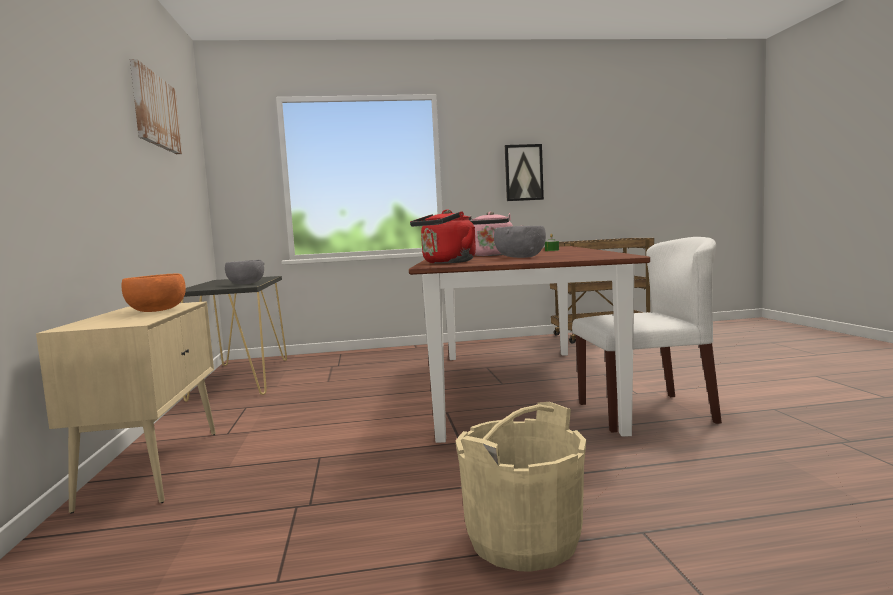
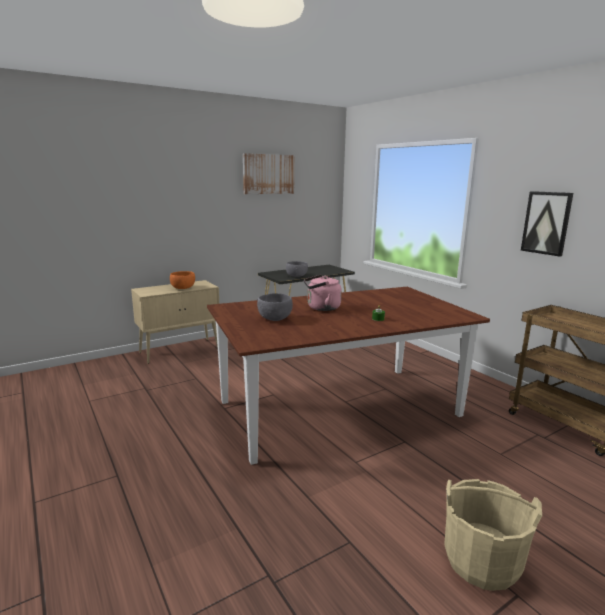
camera: 65 degrees right, 10 degrees up
red kettle [410,210,476,264] -> none
beige bucket [456,402,586,571] -> beige bucket moved to [444,479,542,591]
white chair [572,237,722,433] -> none

